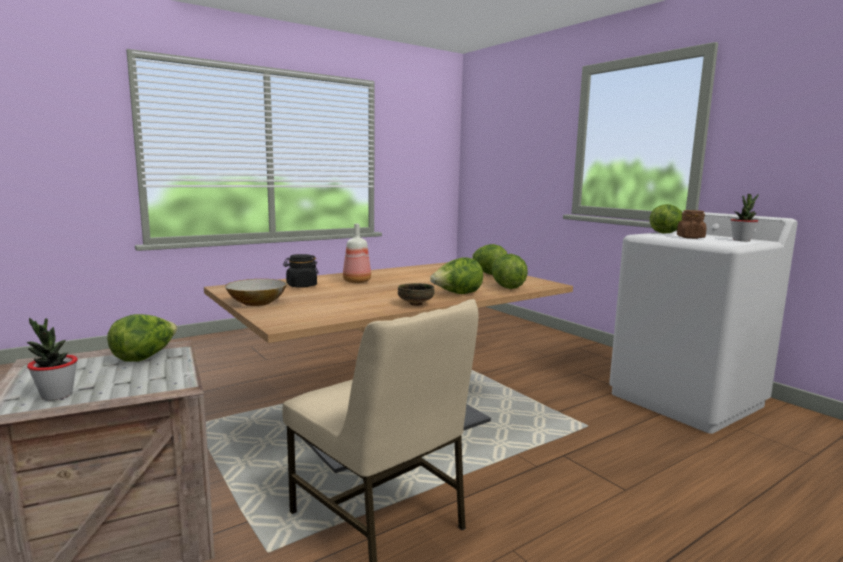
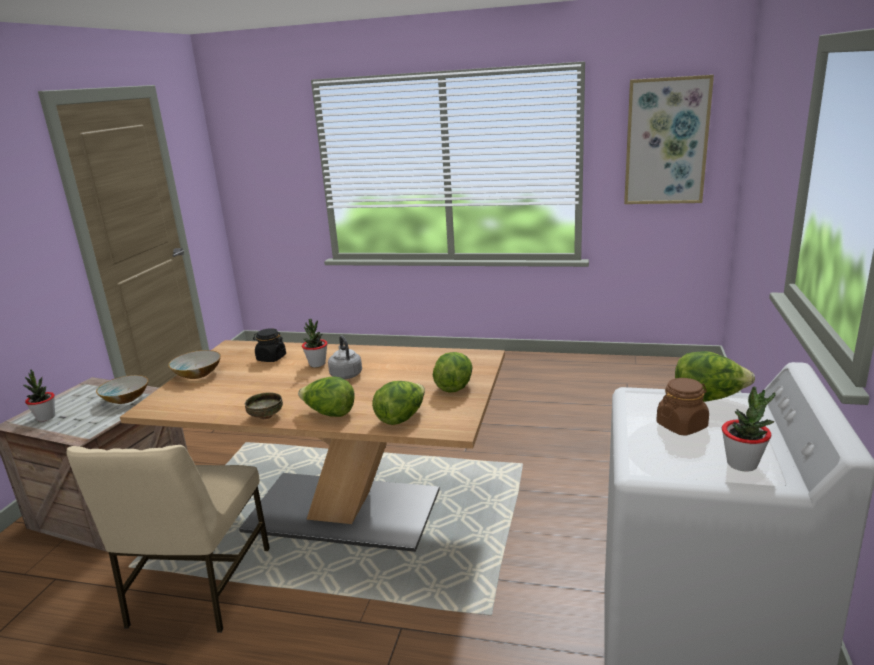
camera: 50 degrees right, 10 degrees up
lettuce [107,314,177,362] -> bowl [96,375,148,404]
bottle [343,224,371,283] -> potted plant [302,319,328,367]
none -> grey kettle [328,336,362,379]
none -> picture [624,75,714,204]

